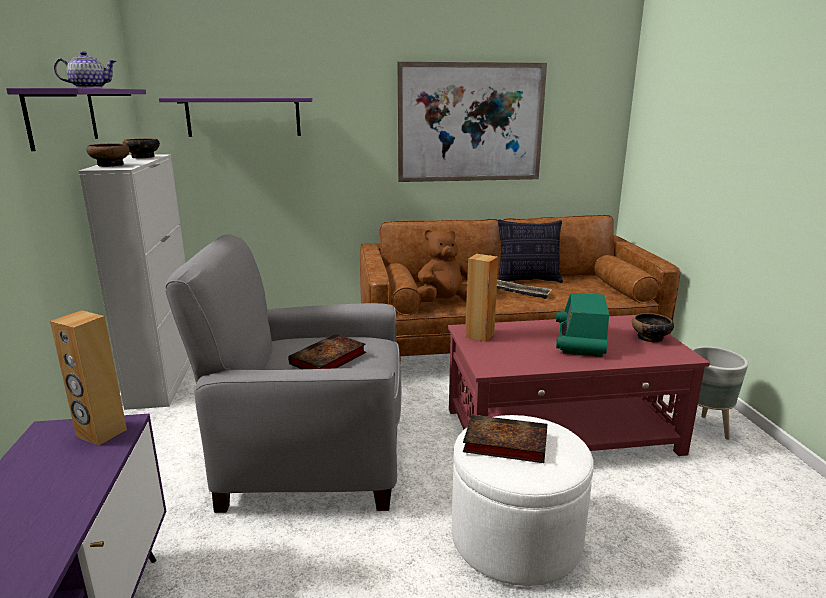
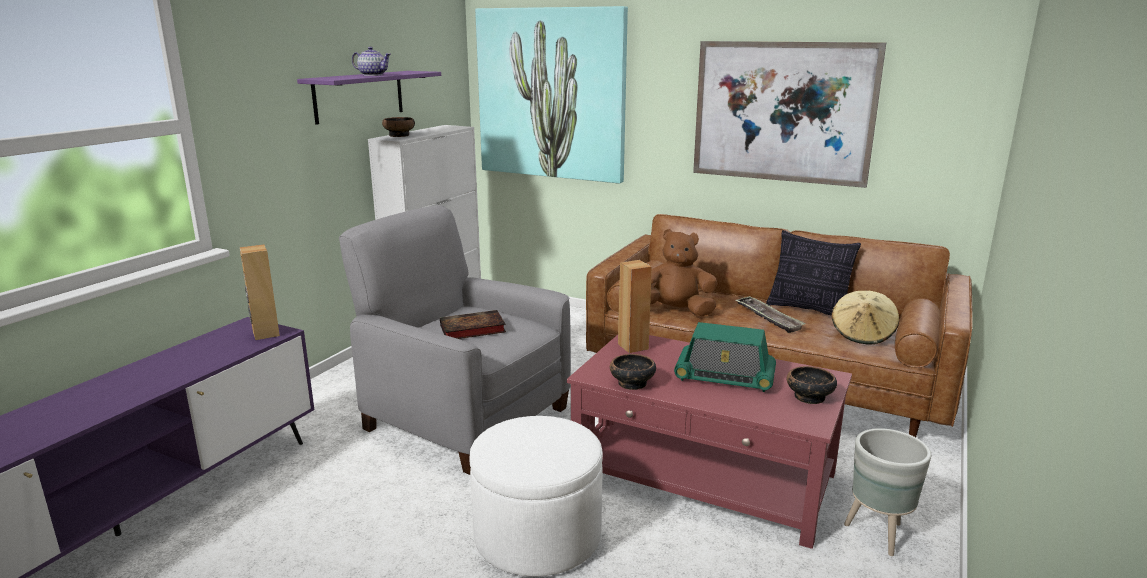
camera: 35 degrees right, 0 degrees up
bowl [122,138,160,158] -> bowl moved to [610,354,656,390]
purple shelf [159,98,313,137] -> picture [475,6,628,183]
book [463,415,547,463] -> none
radio [556,293,609,357] -> radio turned 120 degrees counterclockwise [674,322,776,392]
none -> beige hat [831,291,899,345]

